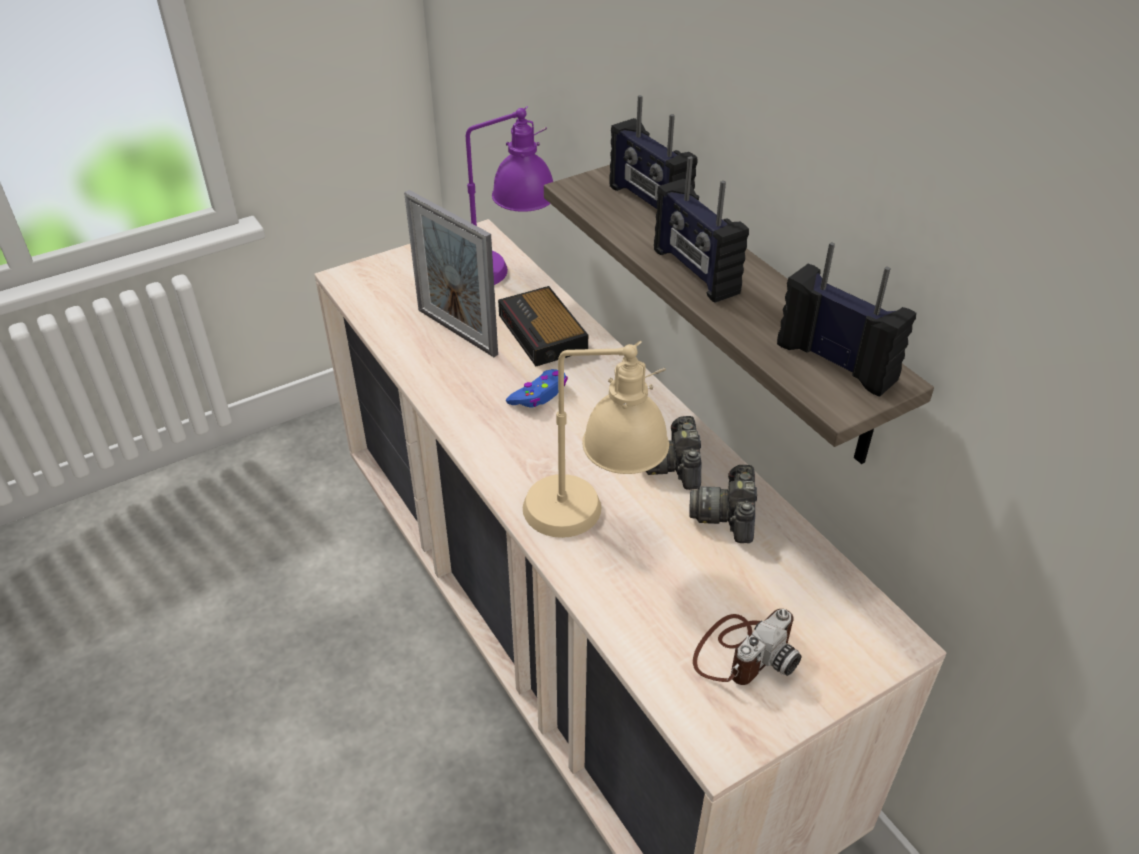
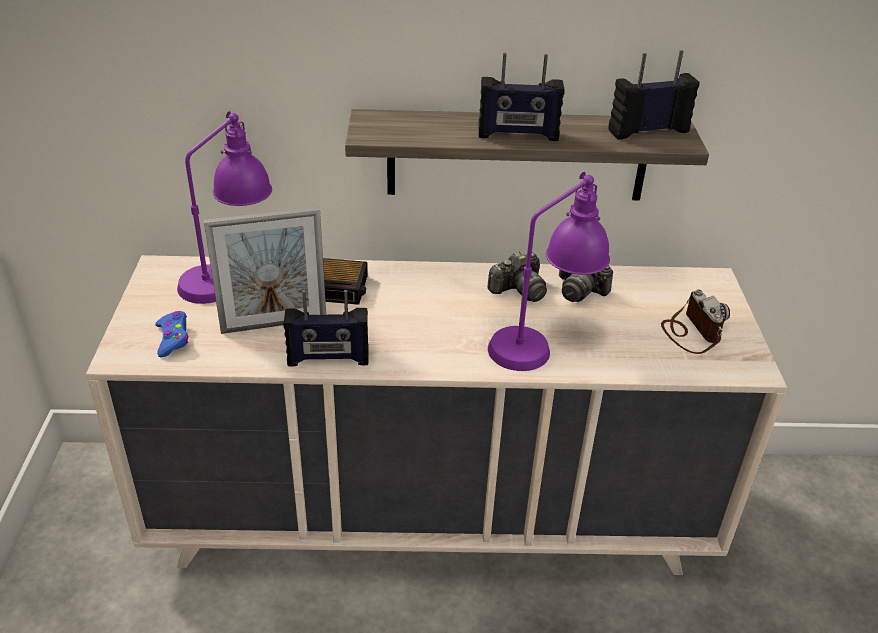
camera: 60 degrees left, 5 degrees down
blue game controller [506,369,568,408] -> blue game controller moved to [155,311,188,357]
beige table lamp [523,341,669,538] -> purple table lamp [488,172,610,371]
radio [609,95,697,209] -> radio moved to [284,290,369,367]
camera [645,416,701,490] -> camera turned 60 degrees counterclockwise [487,251,547,302]

